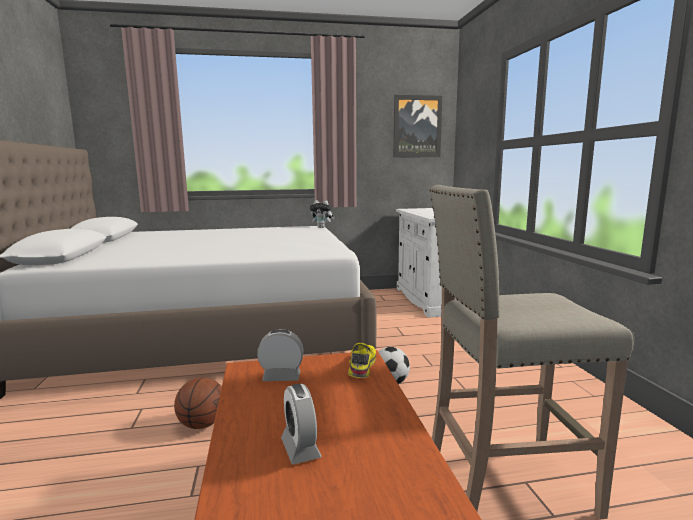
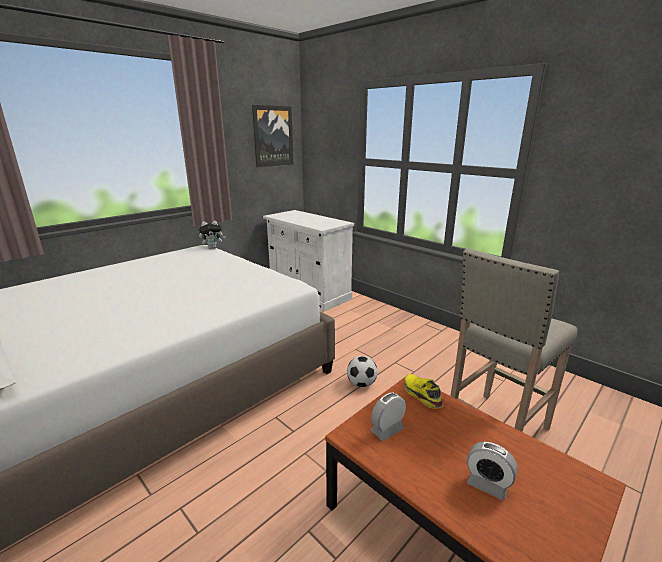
camera: 35 degrees left, 10 degrees up
basketball [174,377,222,429] -> none

